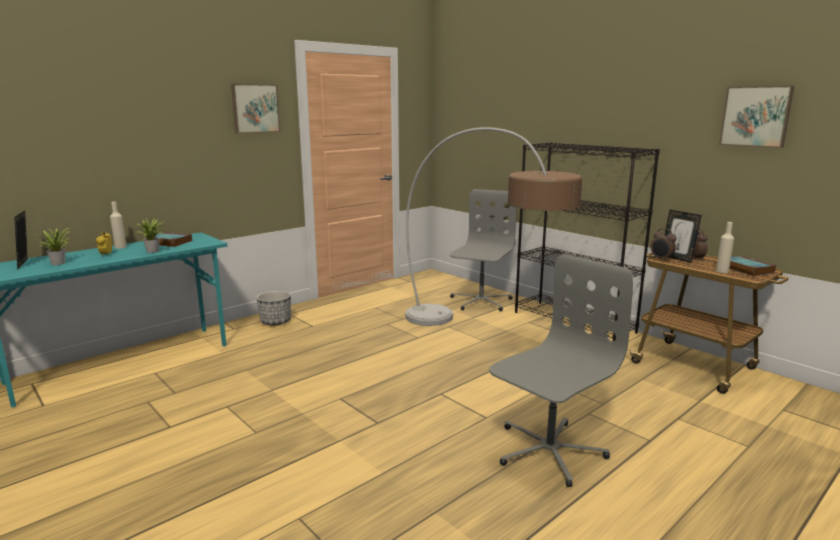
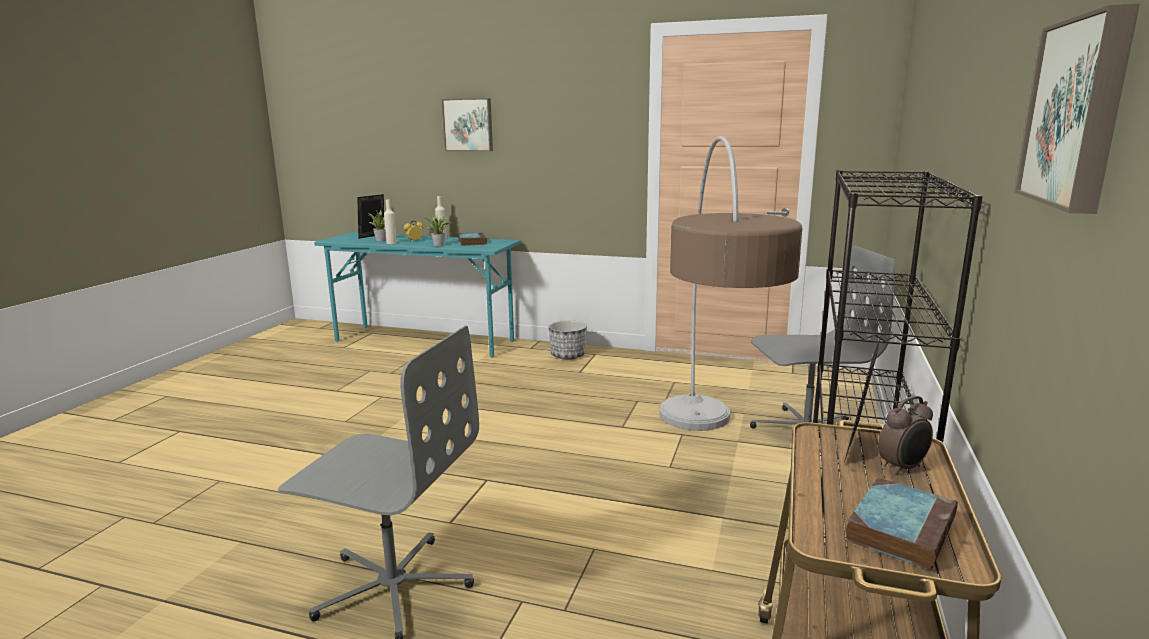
camera: 60 degrees right, 0 degrees up
picture [231,84,281,133] -> picture moved to [441,98,493,151]
alarm clock [651,228,676,261] -> none
beige bottle [716,222,734,273] -> beige bottle moved to [384,200,397,244]

